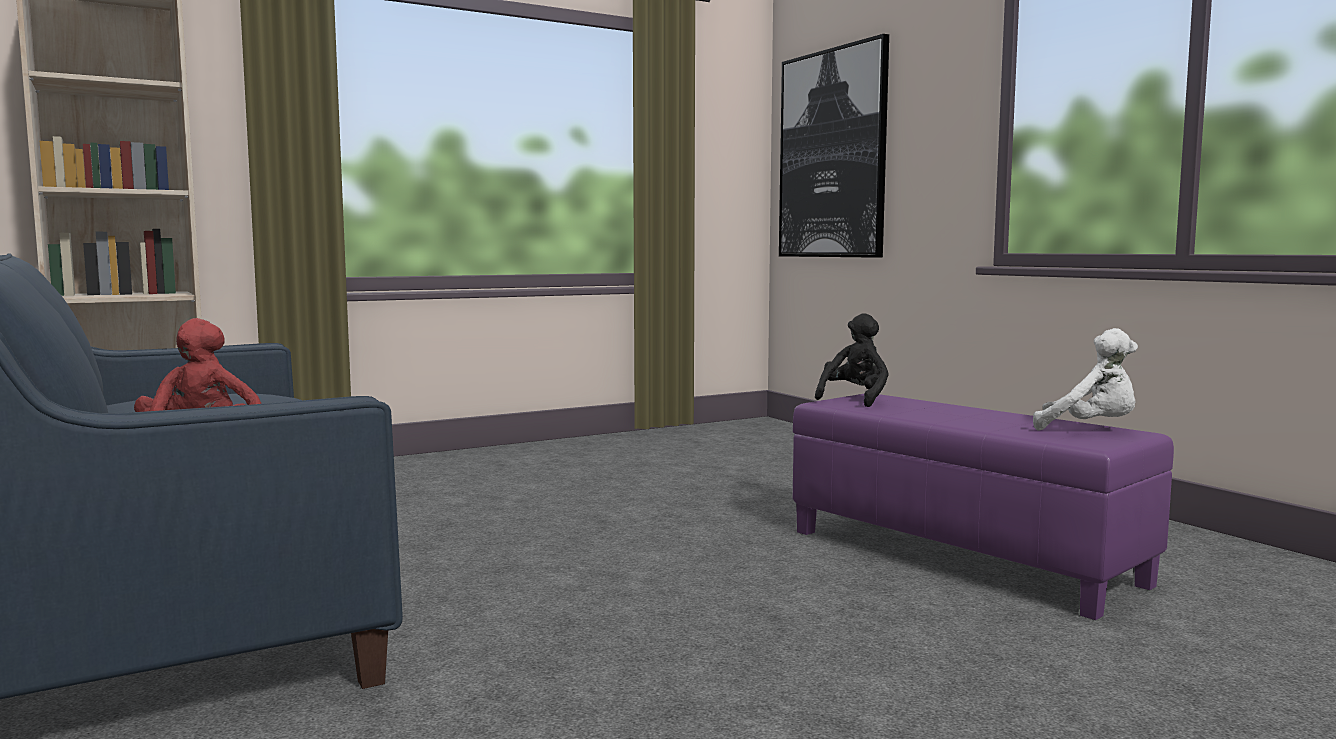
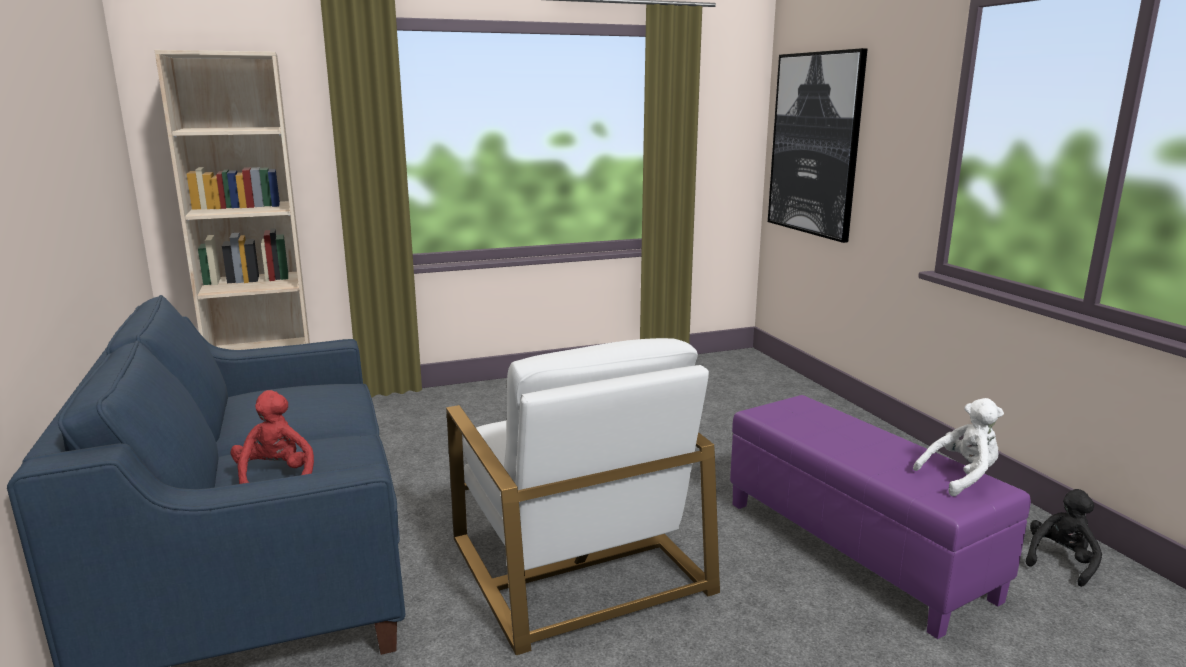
camera: 10 degrees right, 10 degrees up
black plush toy [815,313,889,407] -> black plush toy moved to [1025,489,1102,587]
white plush toy [1033,328,1138,430] -> white plush toy turned 60 degrees counterclockwise [913,398,1004,496]
none -> white armchair [446,338,720,655]

